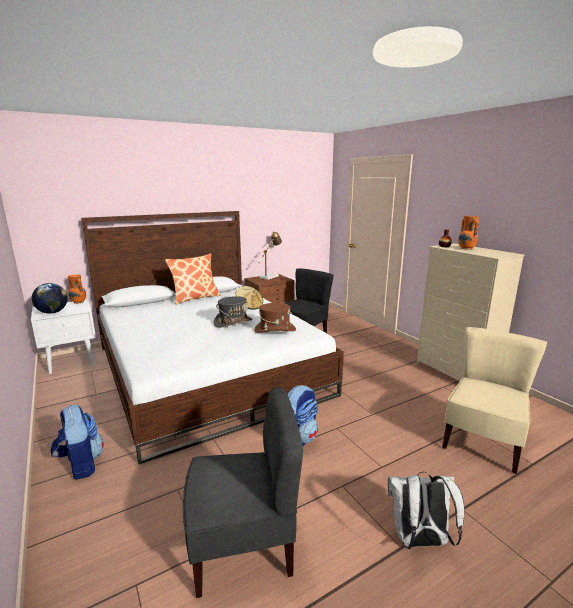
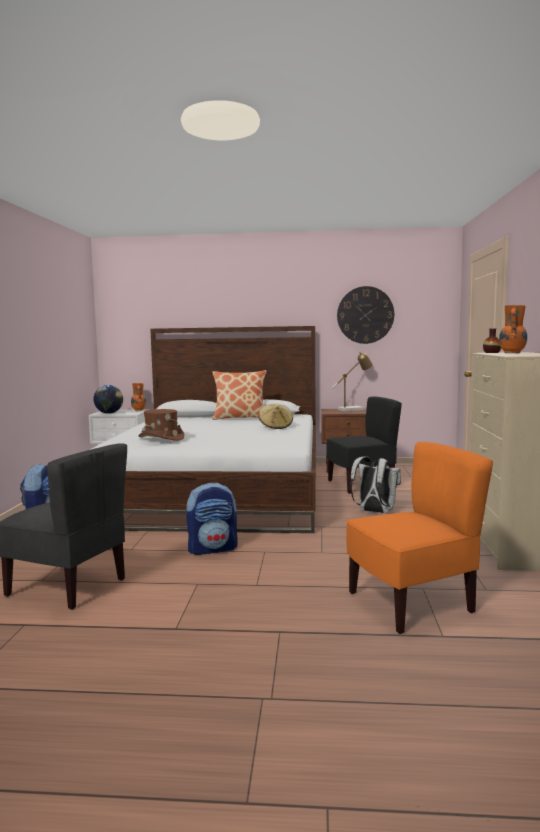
camera: 35 degrees right, 10 degrees down
grey hat [214,296,253,328] -> none
brown hat [254,303,296,333] -> brown hat moved to [139,409,184,441]
white backpack [388,472,464,549] -> white backpack moved to [351,456,401,513]
beige chair [442,327,547,474] -> orange chair [346,442,493,634]
none -> wall clock [337,286,394,344]

